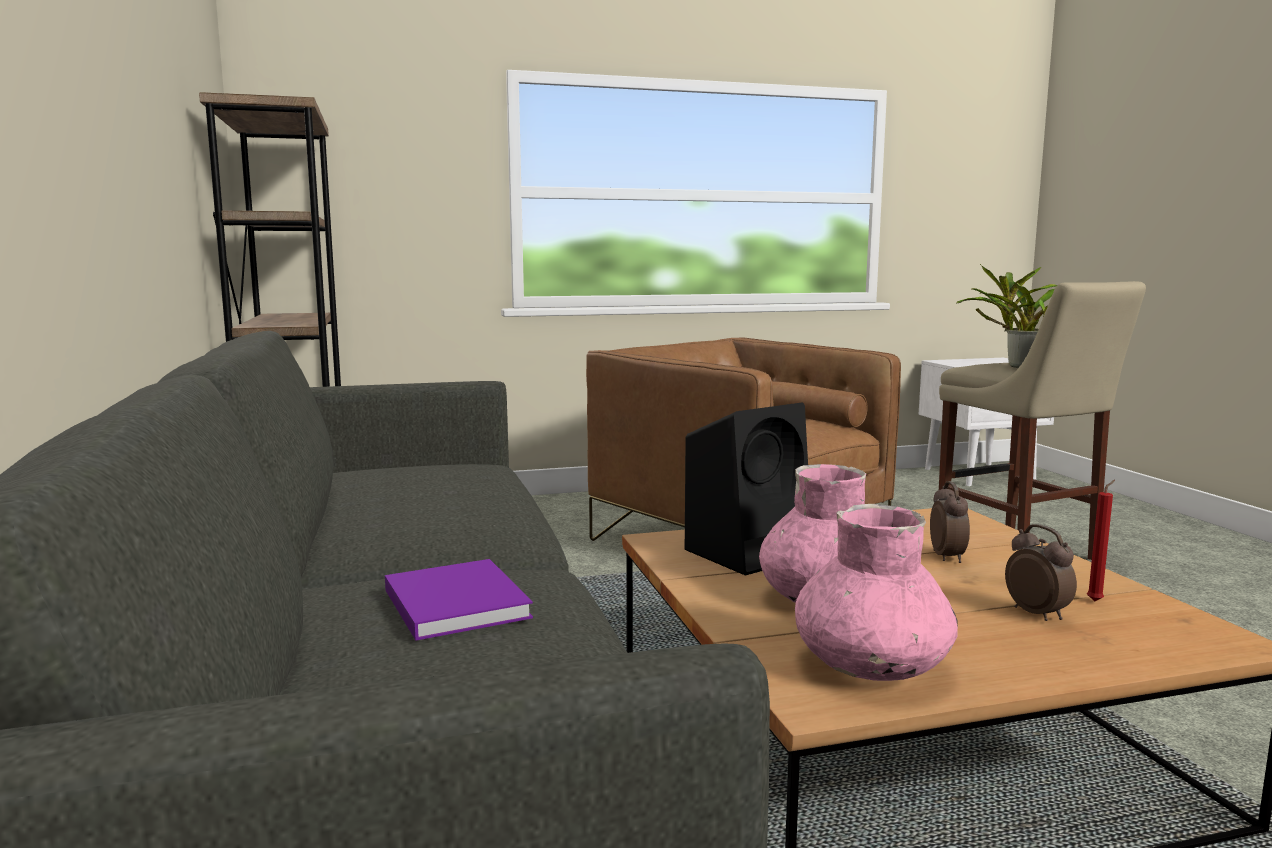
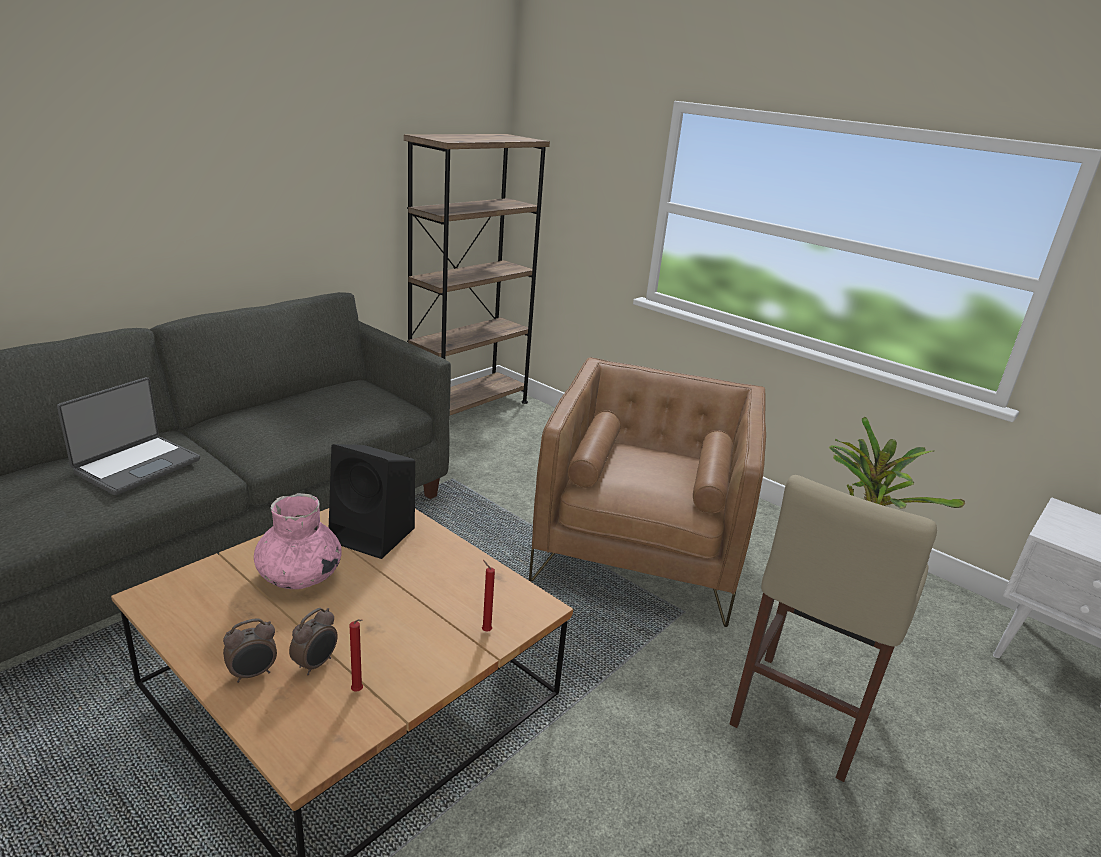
camera: 55 degrees right, 15 degrees up
purple book [385,559,533,641] -> laptop [57,377,200,495]
pink vase [795,504,958,681] -> none
alarm clock [930,481,970,563] -> alarm clock moved to [223,618,277,683]
none -> red candle [482,560,495,632]

